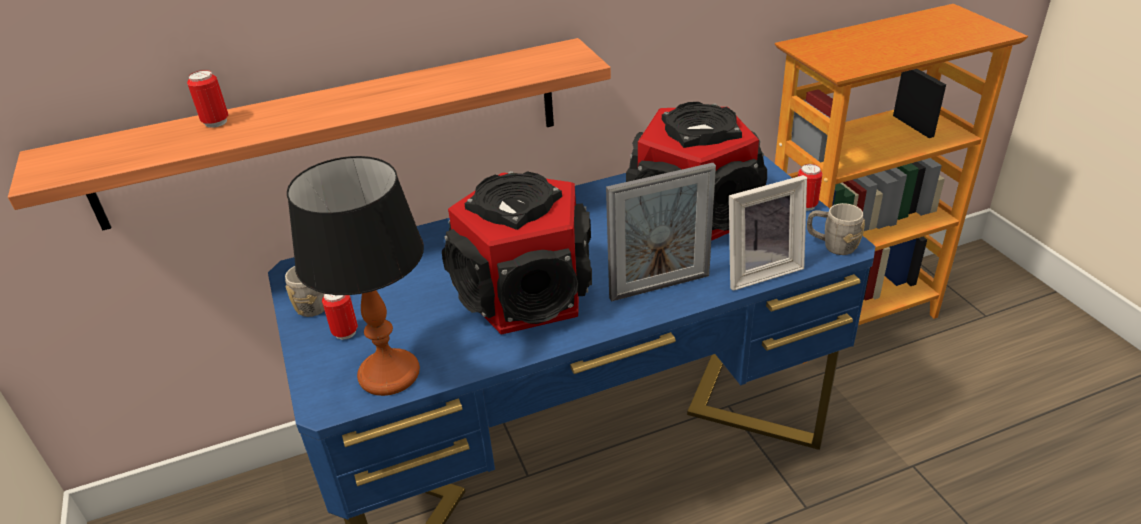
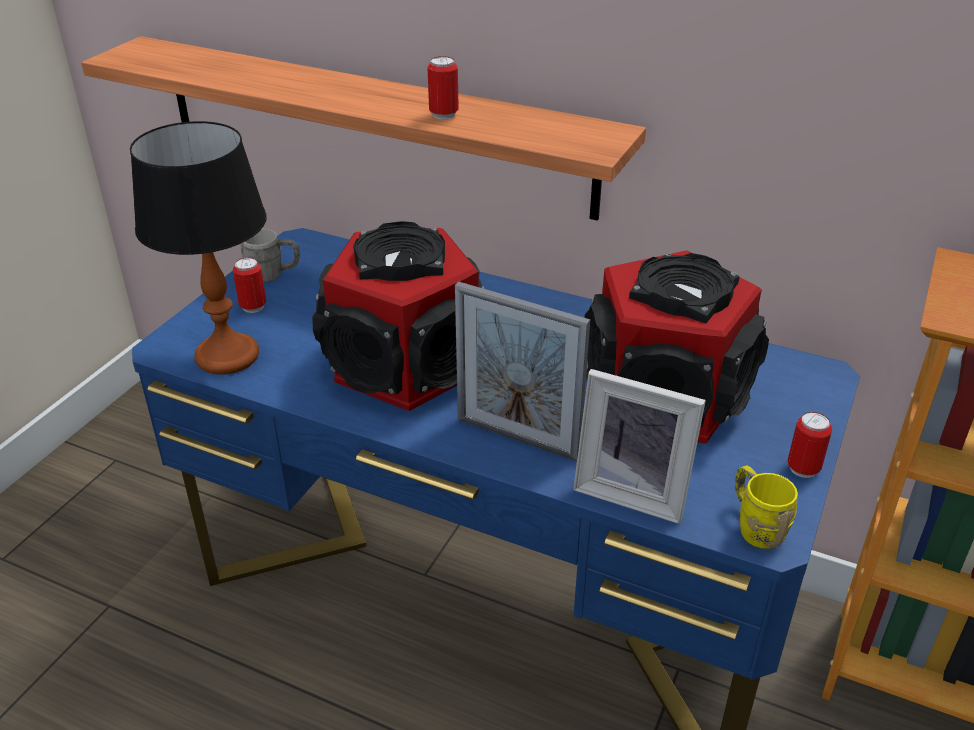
camera: 45 degrees right, 0 degrees up
can [187,70,228,128] -> can moved to [427,56,459,120]
grey mug [807,203,865,255] -> yellow mug [735,465,798,549]

